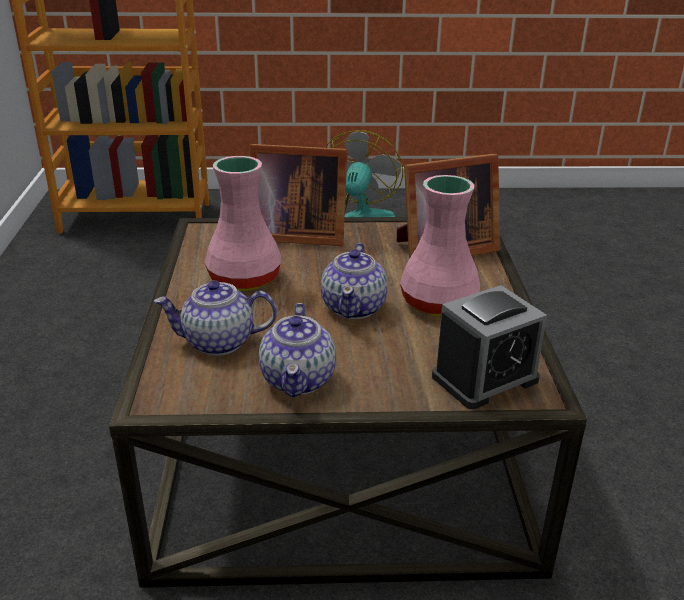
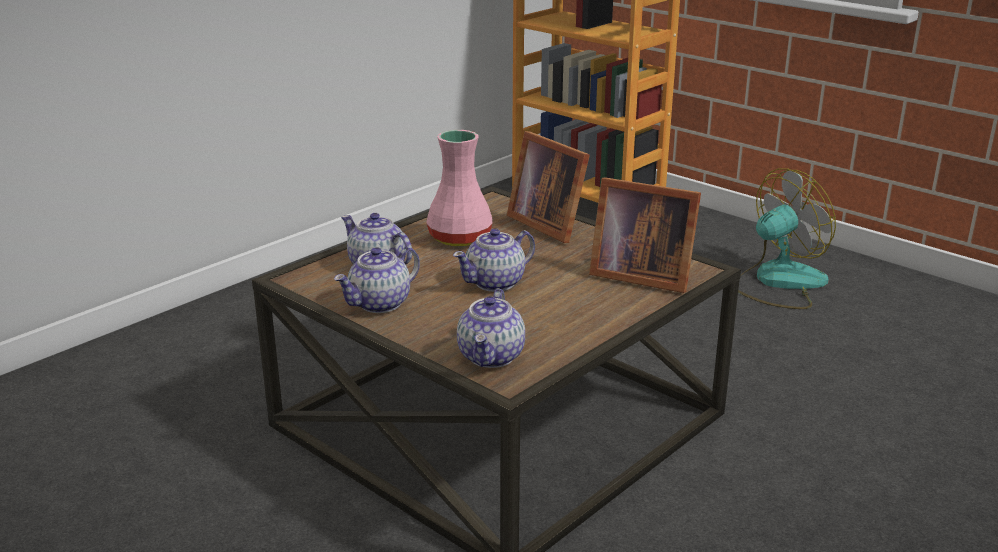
camera: 45 degrees right, 5 degrees down
pink vase [400,175,480,317] -> none
alarm clock [432,285,547,409] -> teapot [457,289,525,368]

